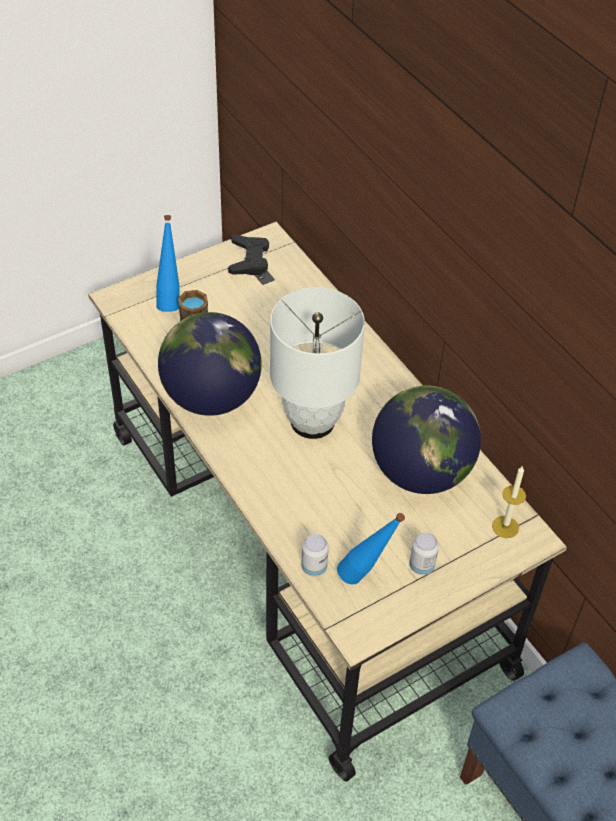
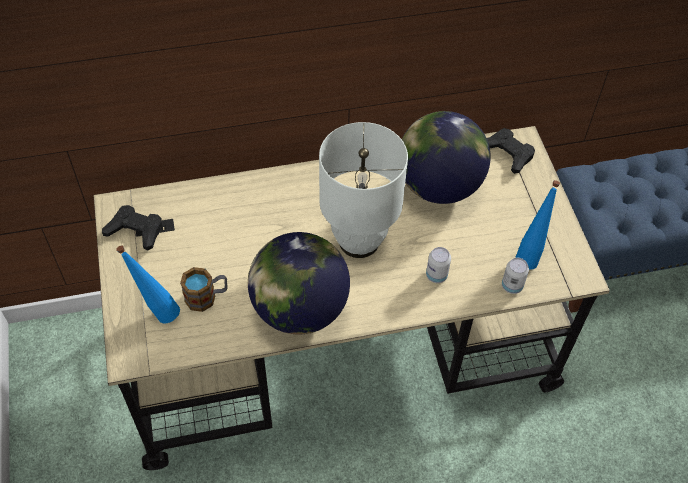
camera: 70 degrees left, 5 degrees up
can [409,533,439,575] -> can moved to [426,247,451,283]
candle [492,466,526,538] -> black game controller [487,128,535,174]

